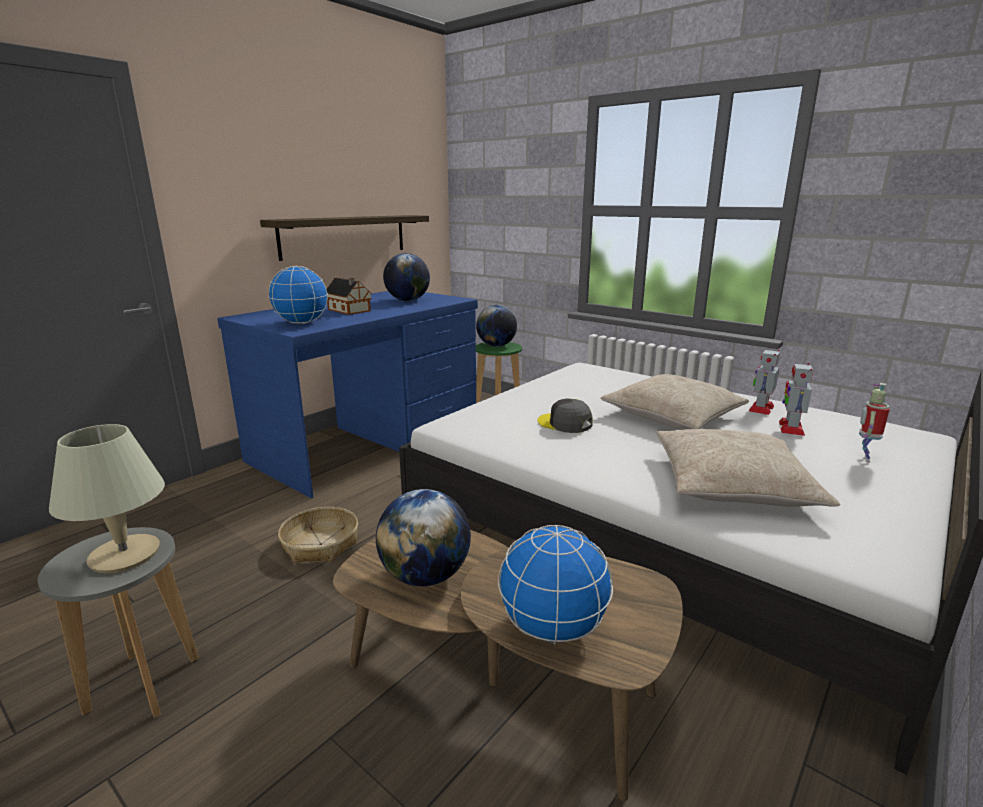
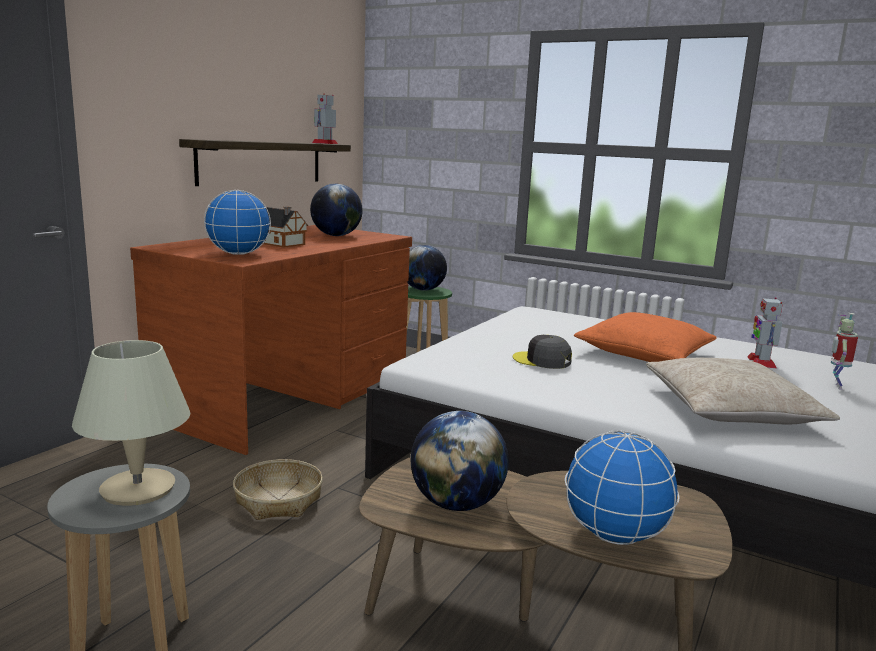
camera: 10 degrees left, 5 degrees down
blue desk [217,291,478,498] -> brown desk [130,225,412,455]
beige pillow [600,374,749,430] -> orange pillow [574,312,717,362]
toy robot [749,350,780,415] -> toy robot moved to [312,93,338,144]

